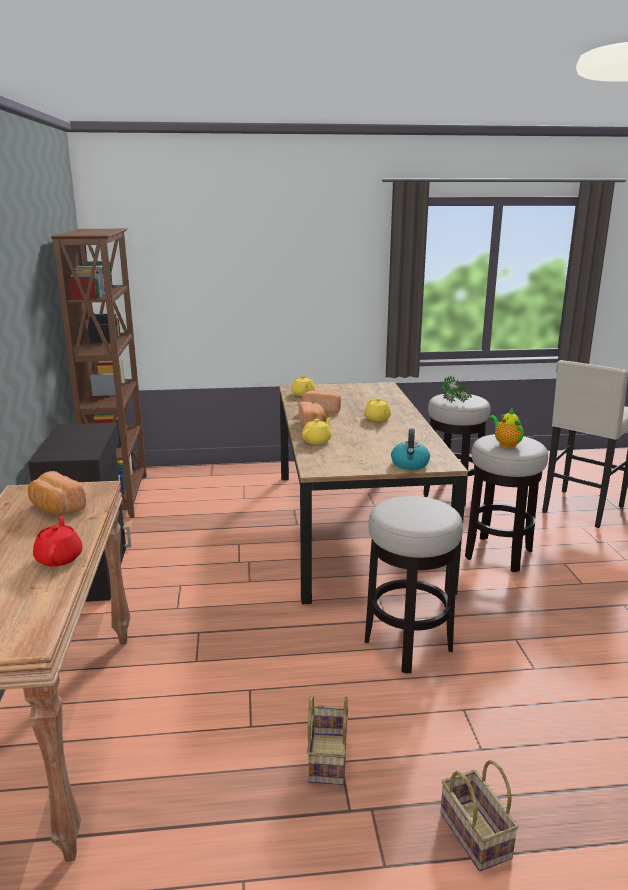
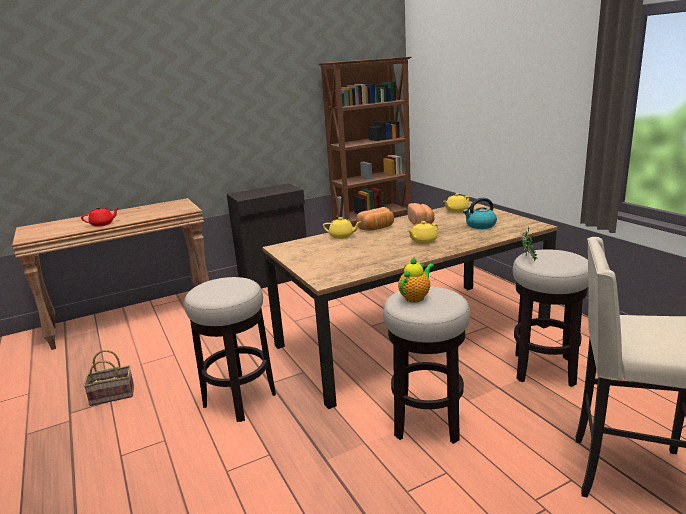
camera: 70 degrees right, 0 degrees up
bread [28,471,86,514] -> none
kettle [391,428,430,470] -> kettle moved to [463,198,497,229]
basket [440,760,519,871] -> none

